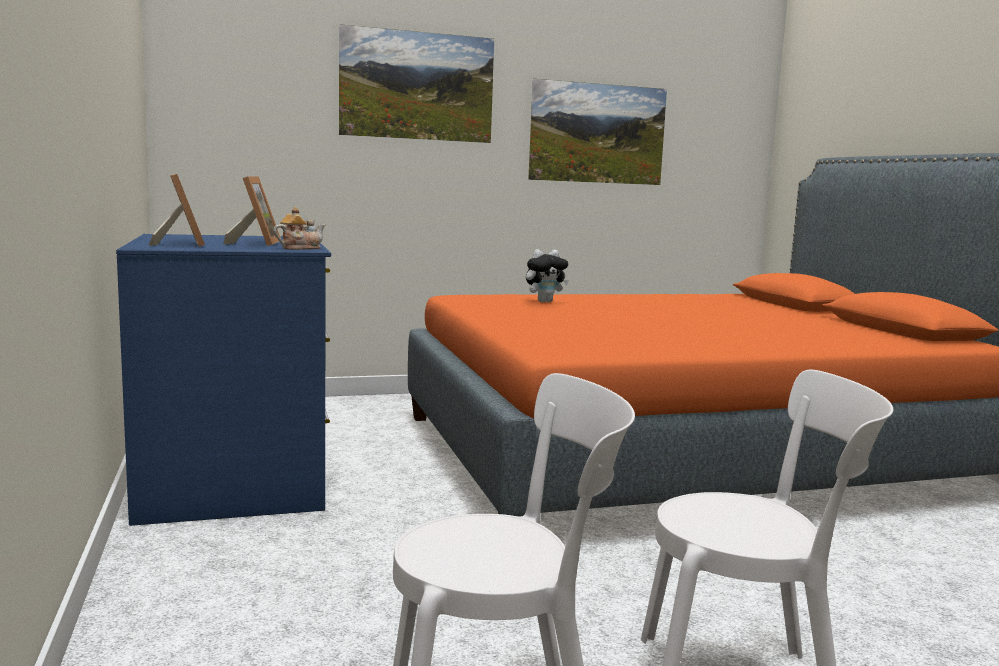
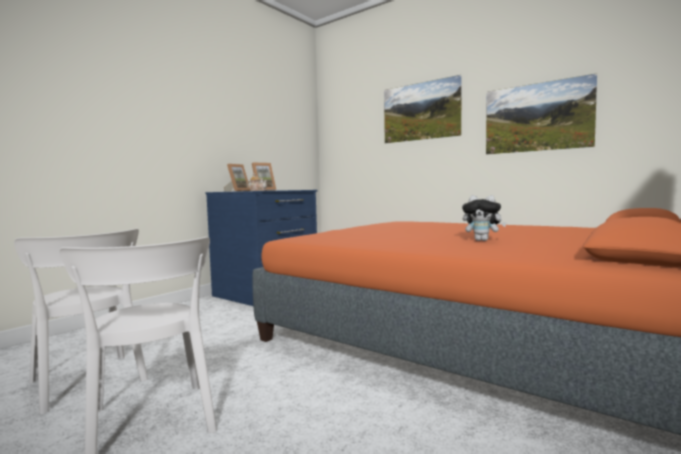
camera: 55 degrees right, 5 degrees down
plush toy [526,249,569,302] -> plush toy moved to [462,195,507,241]

